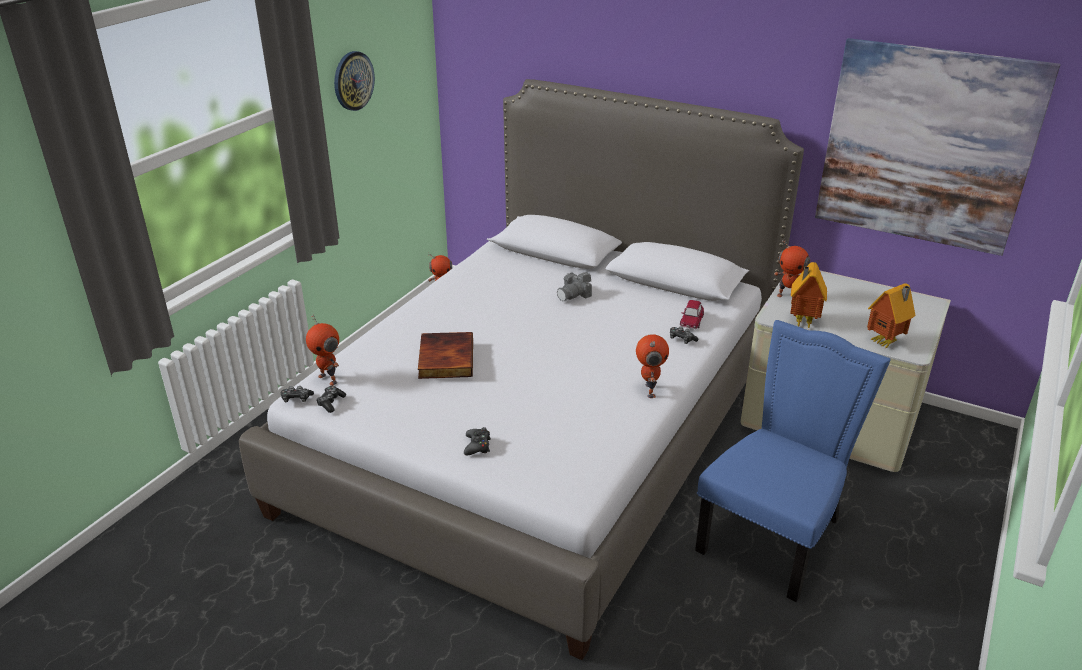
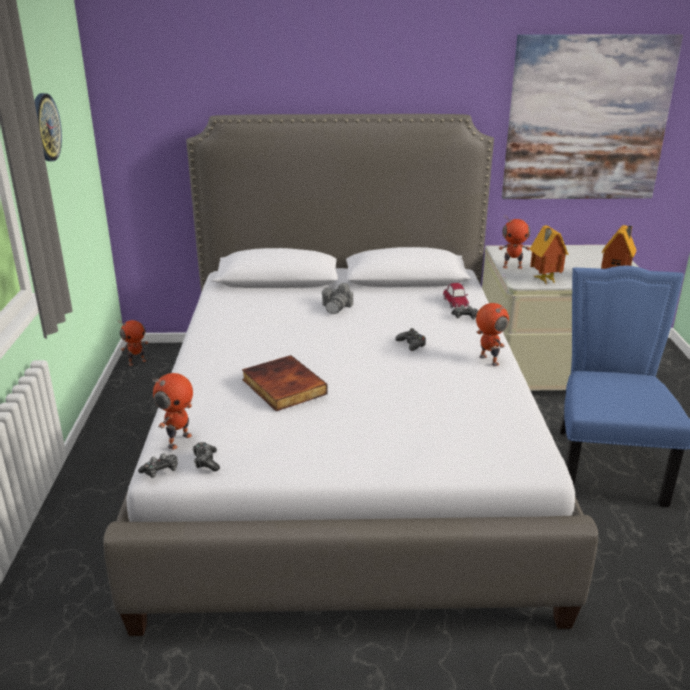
camera: 30 degrees left, 5 degrees down
toy robot [306,314,339,386] -> toy robot turned 75 degrees counterclockwise [153,373,193,449]
black game controller [464,427,491,455] -> black game controller moved to [395,328,426,351]

